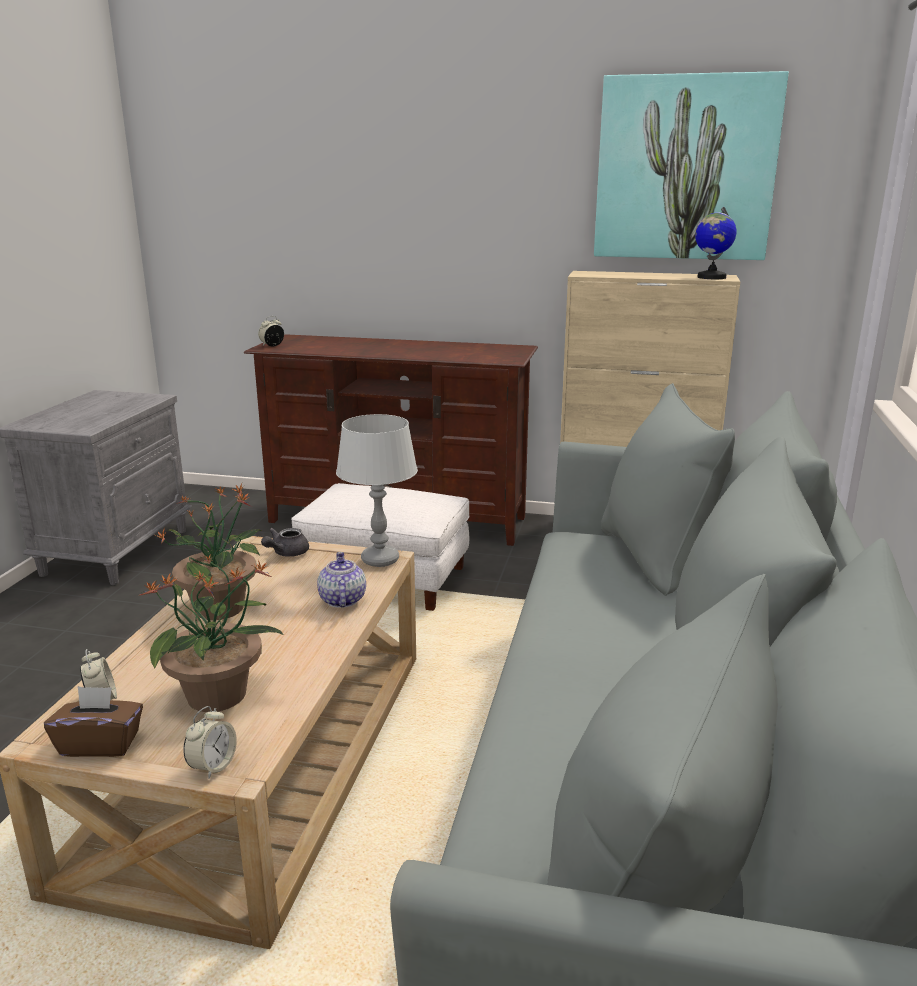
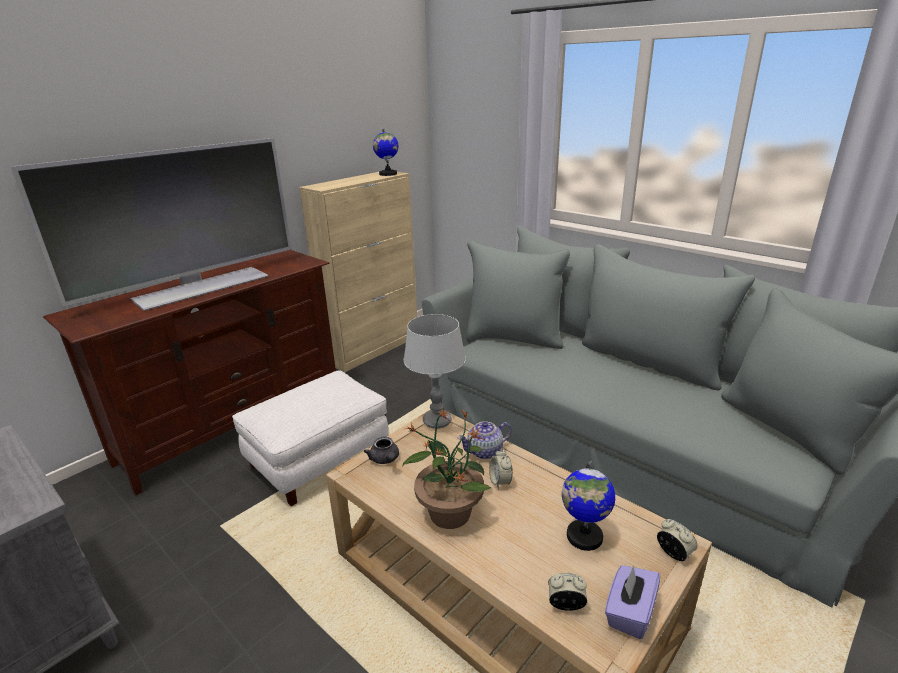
camera: 60 degrees left, 5 degrees up
brown tissue box [44,686,143,757] -> purple tissue box [605,565,660,639]
potted plant [138,555,283,712] -> globe [562,461,615,551]
alarm clock [258,316,284,347] -> alarm clock moved to [489,449,513,489]
teapot [317,552,366,608] -> teapot turned 45 degrees counterclockwise [458,422,511,459]
picture [594,71,789,260] -> none
none -> television [10,138,292,311]

